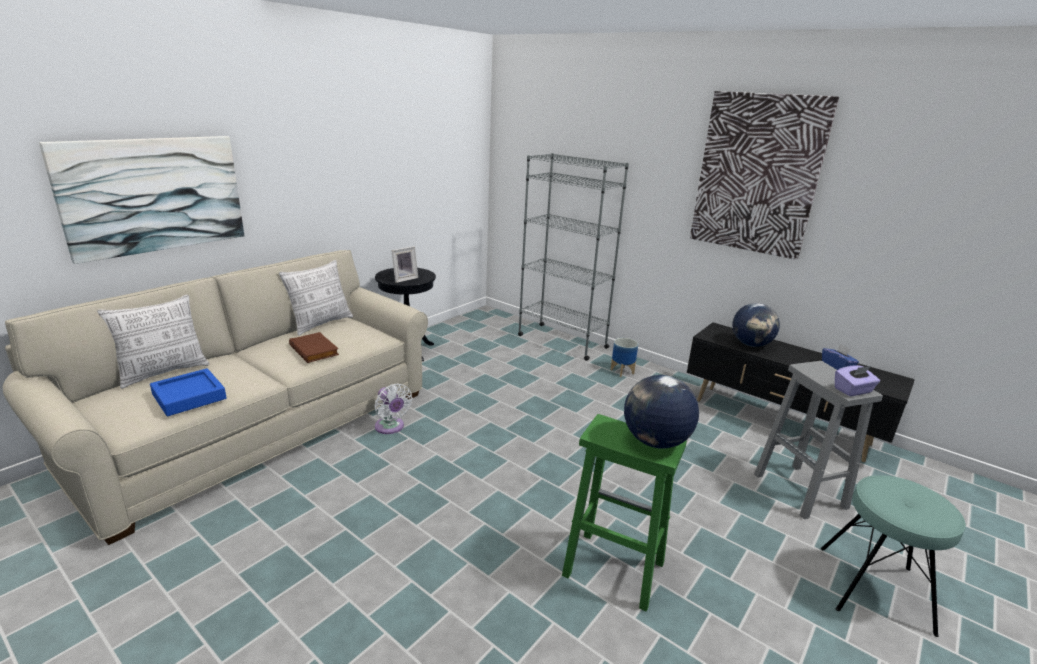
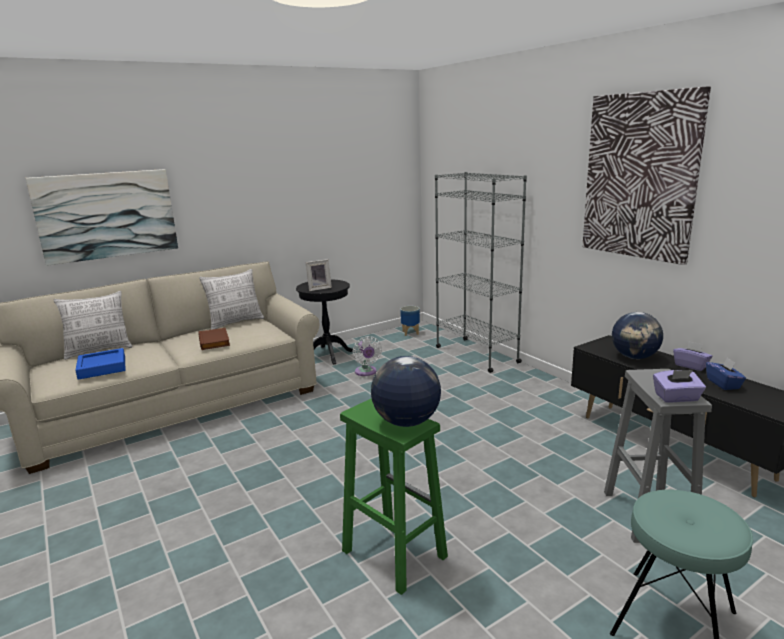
camera: 20 degrees right, 5 degrees down
white fan [375,384,412,434] -> white fan moved to [352,336,382,376]
planter [611,338,638,377] -> planter moved to [400,306,420,336]
none -> purple tissue box [673,341,712,371]

